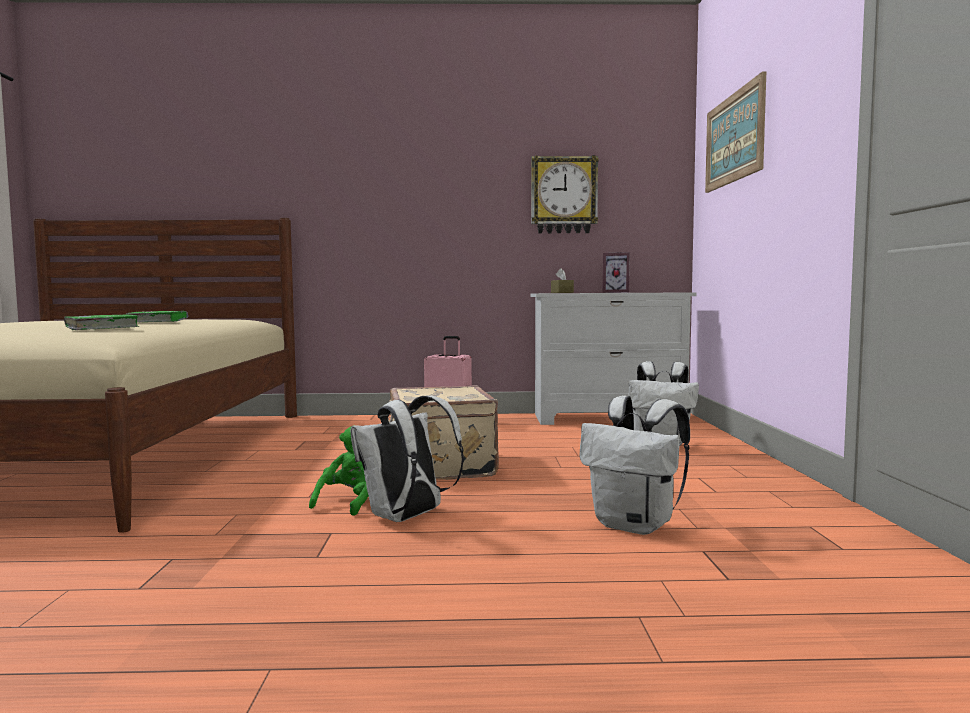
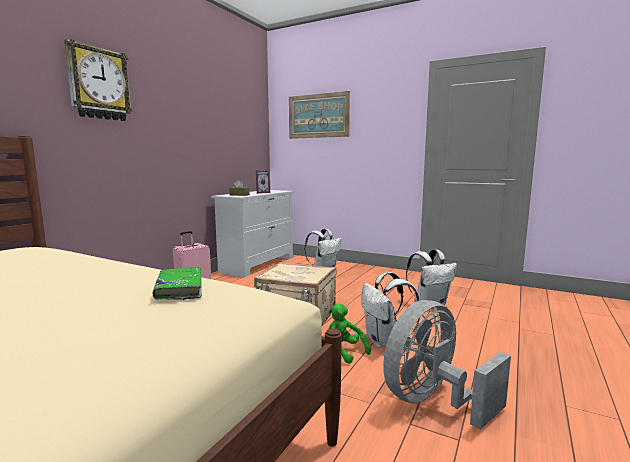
camera: 60 degrees left, 5 degrees up
green book [126,311,188,322] -> none
wall clock [531,155,599,233] -> wall clock moved to [64,39,133,121]
none -> grey fan [383,300,511,430]

